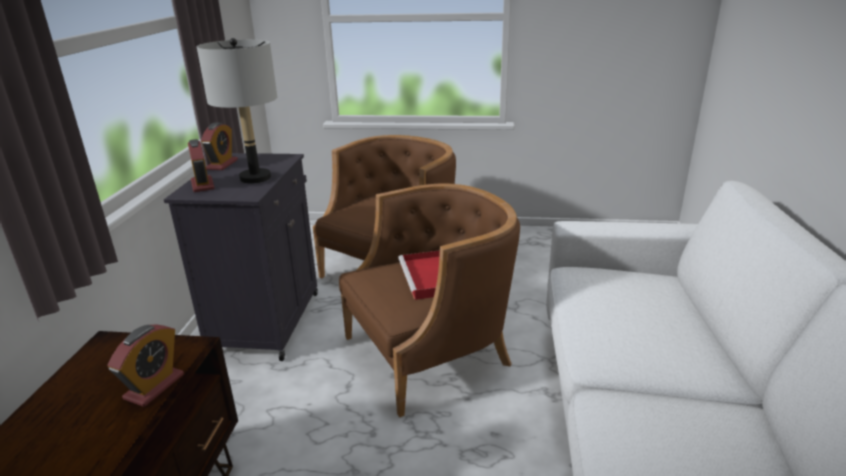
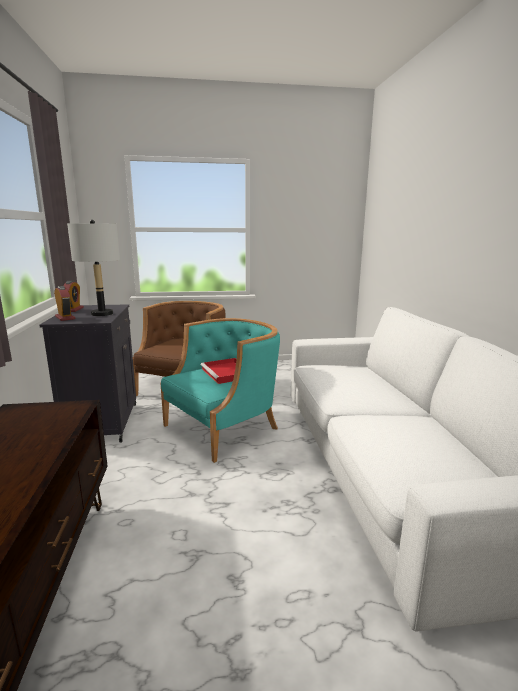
camera: 15 degrees left, 10 degrees down
alarm clock [107,324,184,407] -> none
brown armchair [339,183,520,417] -> turquoise armchair [160,318,280,463]

